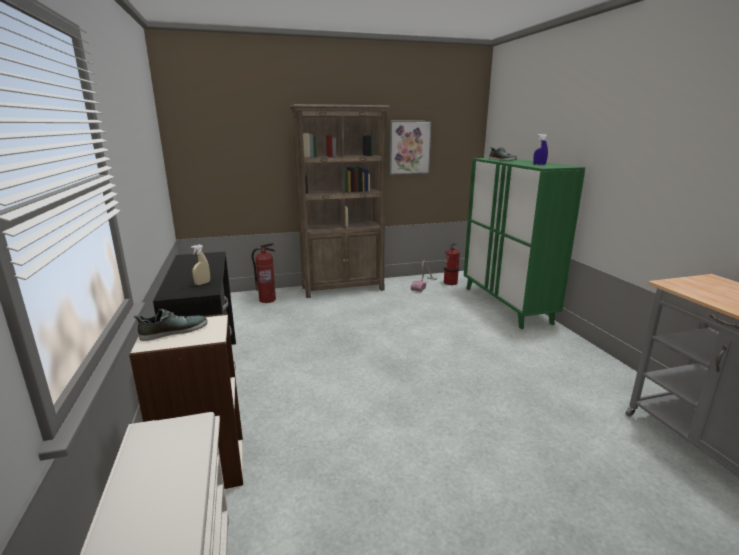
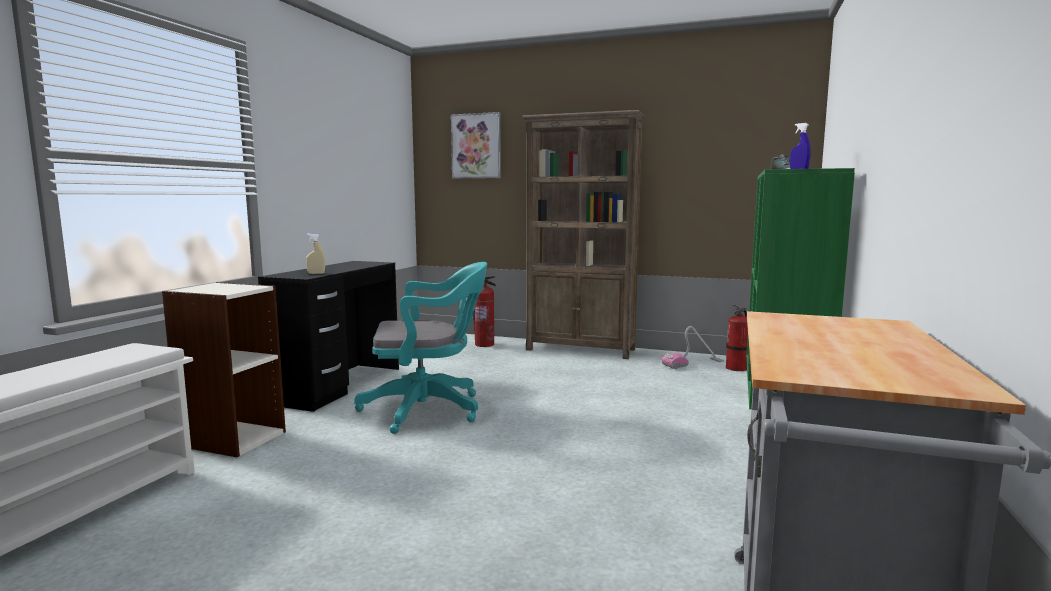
camera: 35 degrees right, 10 degrees down
shoe [134,309,207,341] -> none
picture [389,121,432,175] -> picture moved to [451,112,501,179]
none -> turquoise office chair [354,262,487,434]

